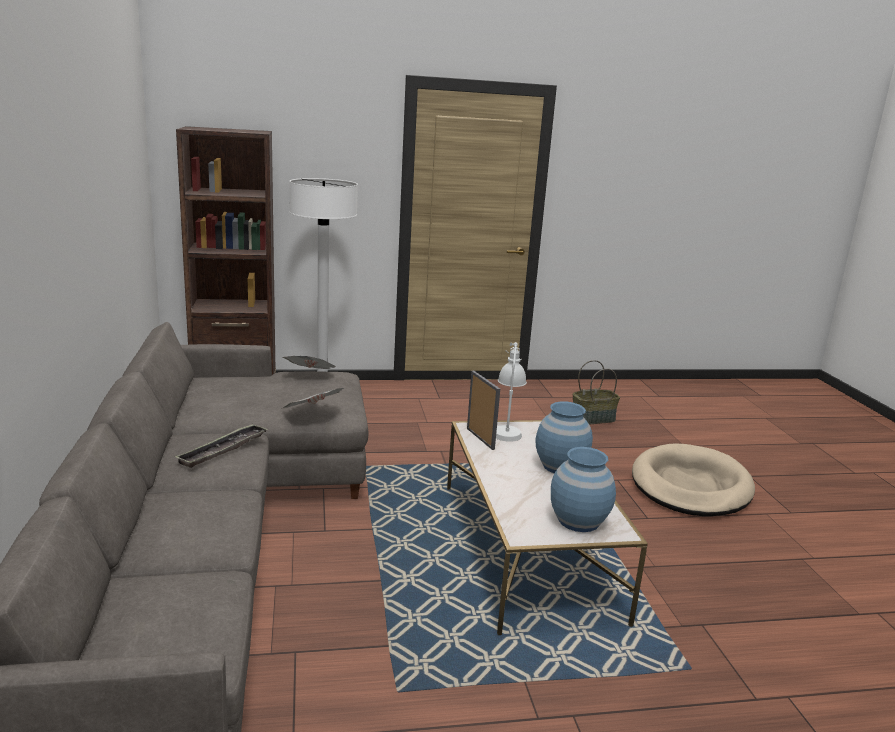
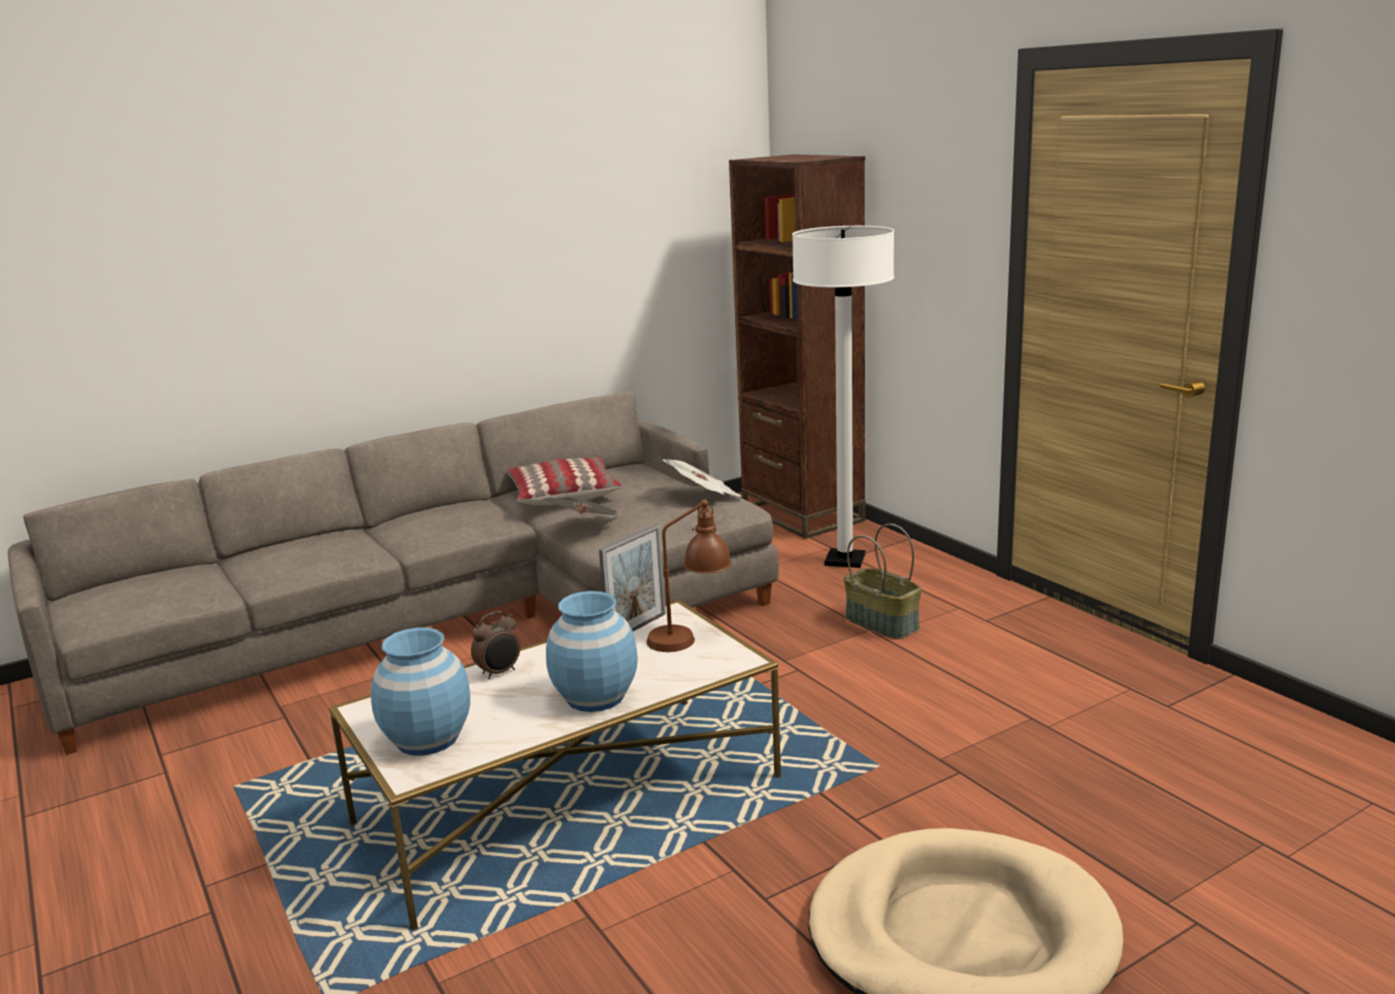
camera: 70 degrees right, 0 degrees up
tray [175,424,268,468] -> none
white table lamp [496,342,527,442] -> brown table lamp [646,498,732,652]
basket [573,360,620,424] -> basket moved to [844,524,922,639]
none -> alarm clock [471,611,520,680]
none -> pillow [506,457,622,505]

